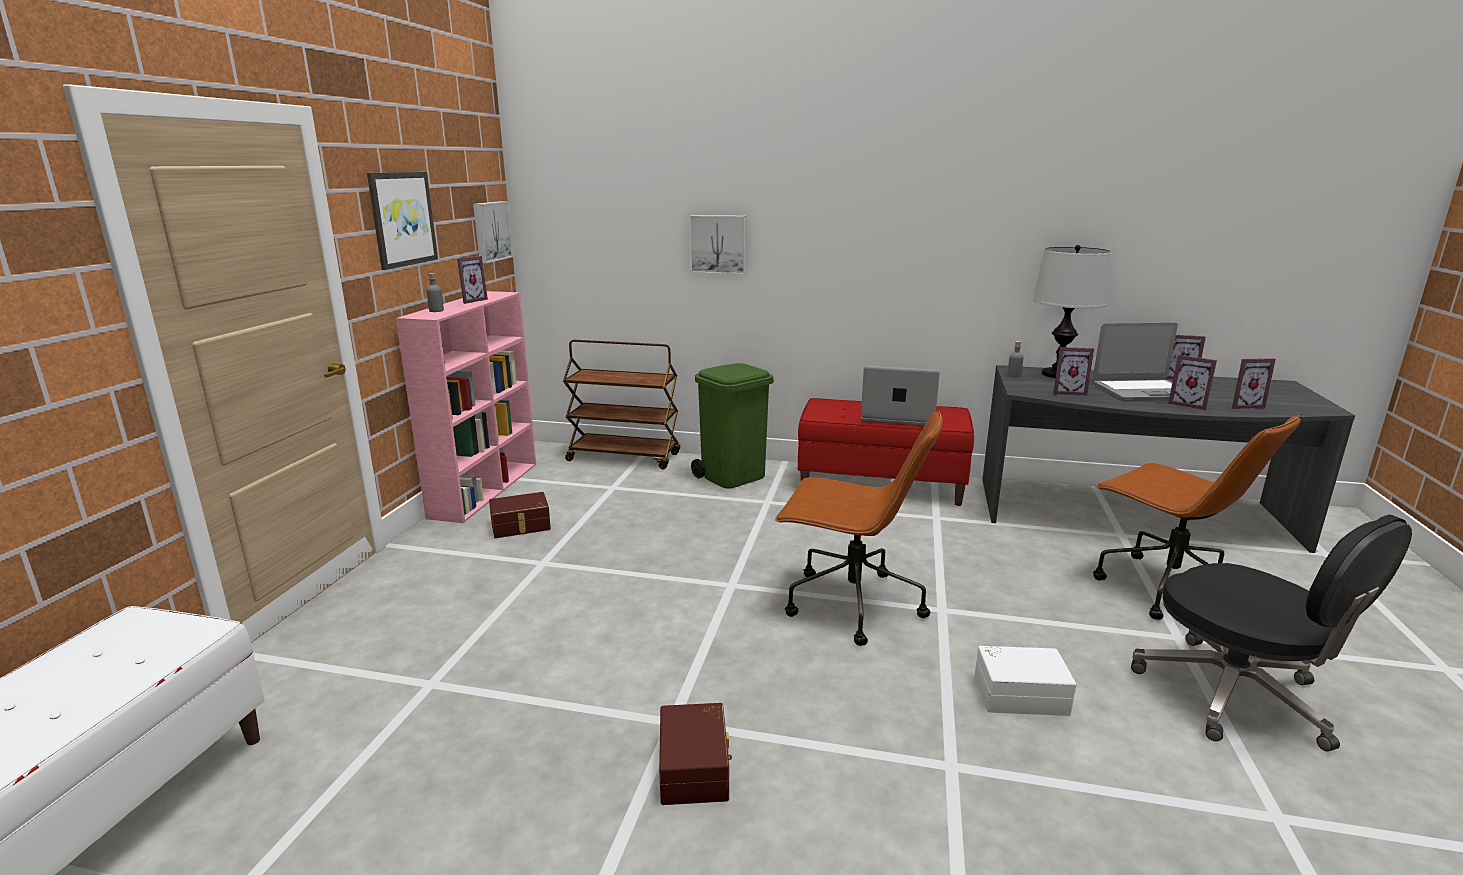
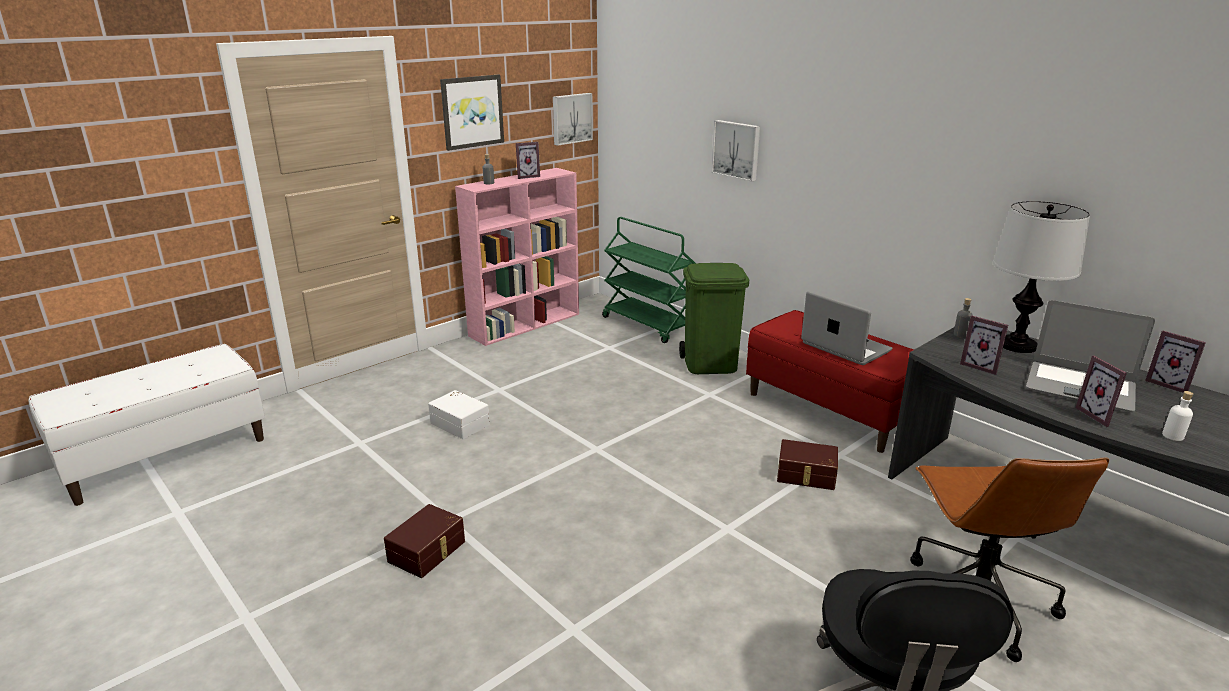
camera: 35 degrees right, 5 degrees up
brown storage box [489,492,551,538] -> brown storage box moved to [777,439,838,490]
brown cart [563,340,680,469] -> green cart [602,217,696,343]
brown office chair [775,411,943,646] -> none
white storage box [975,646,1076,716] -> white storage box moved to [428,390,490,439]
picture frame [1232,358,1276,409] -> white bottle [1162,391,1193,441]

